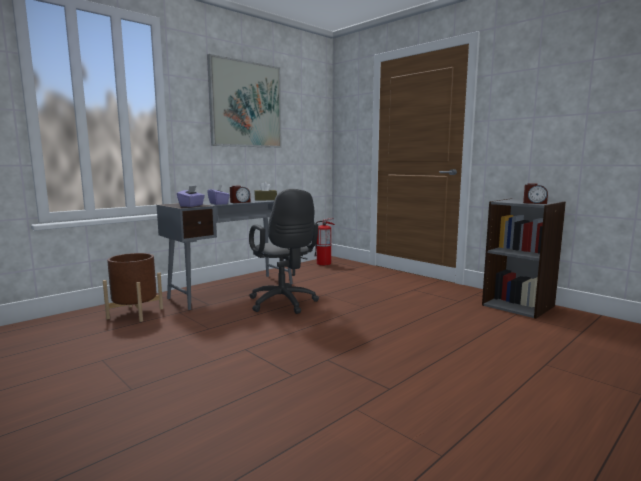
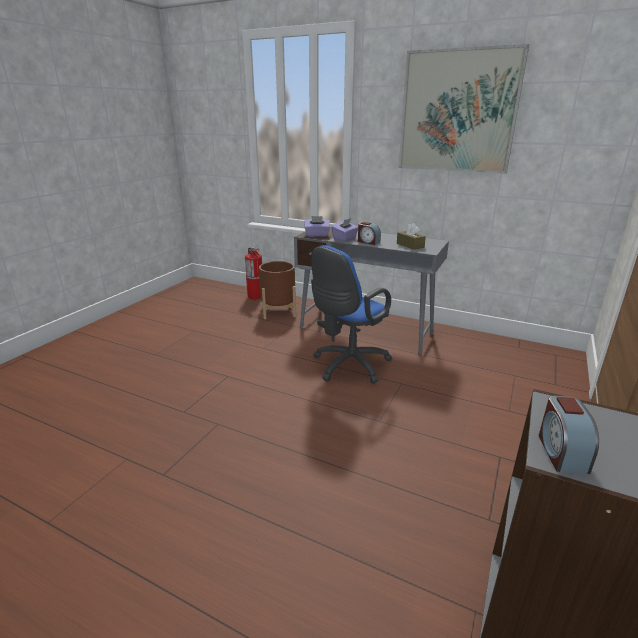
camera: 70 degrees right, 15 degrees up
grey office chair [249,189,319,314] -> blue office chair [311,245,392,384]
fire extinguisher [314,218,335,265] -> fire extinguisher moved to [245,247,262,299]

